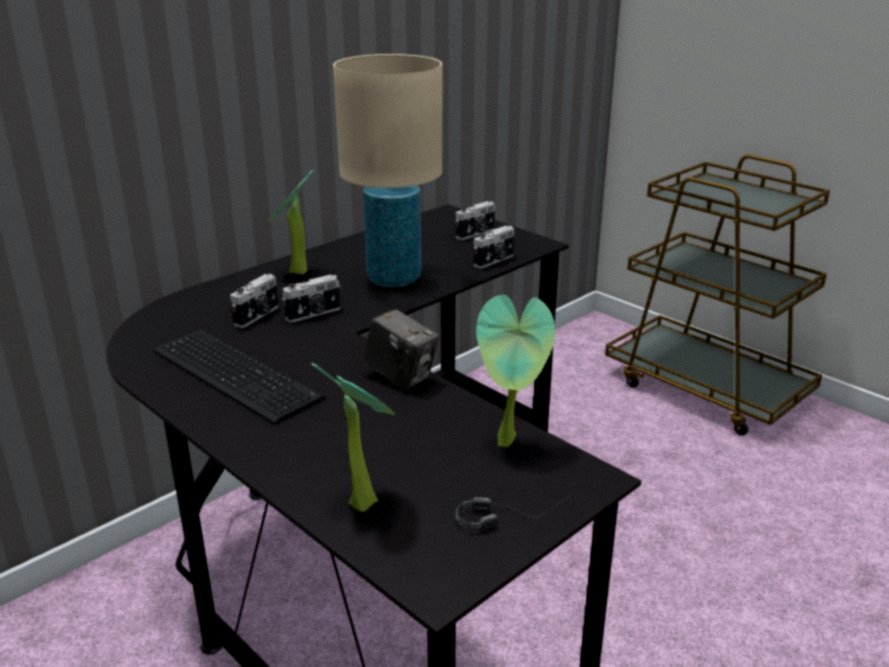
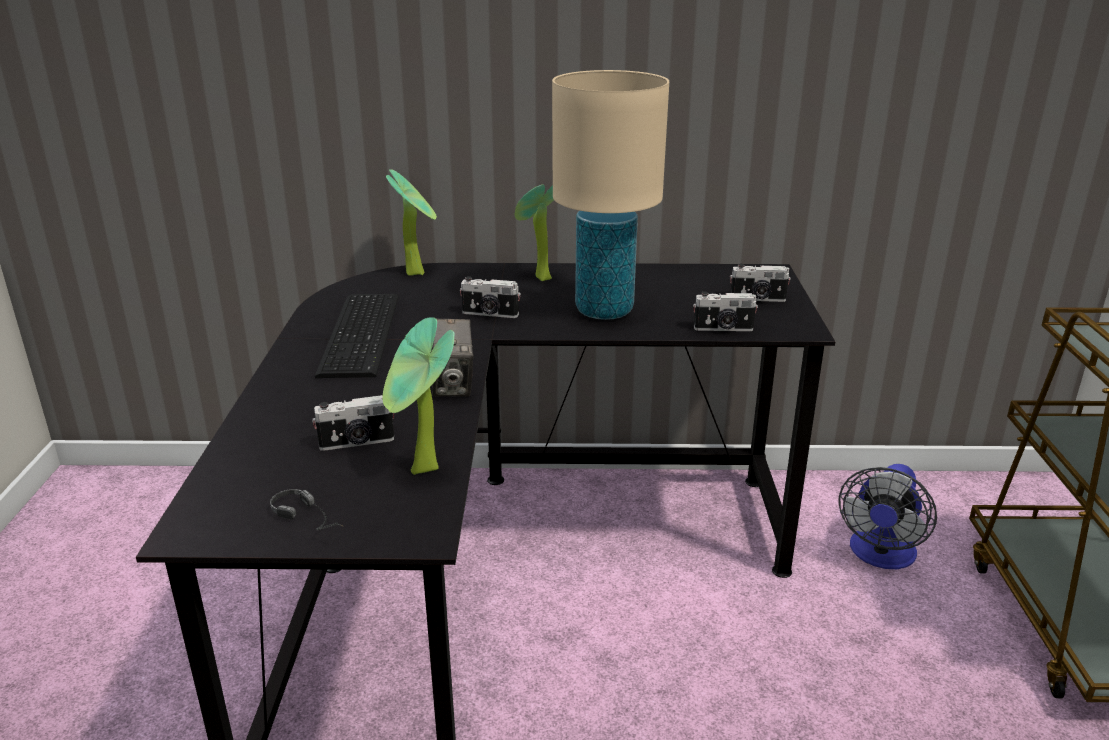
camera: 45 degrees right, 0 degrees up
camera [230,274,278,328] -> camera moved to [312,395,394,451]
potted plant [311,363,395,512] -> potted plant moved to [386,169,437,276]
none -> fan [838,464,937,569]

